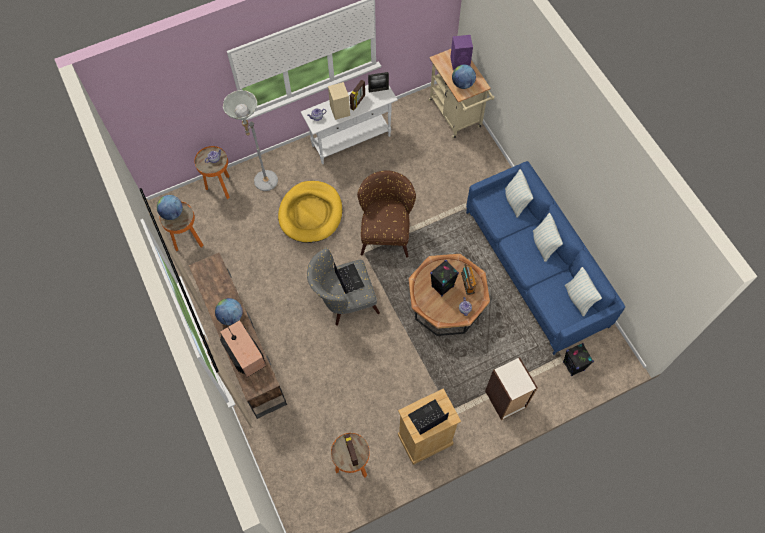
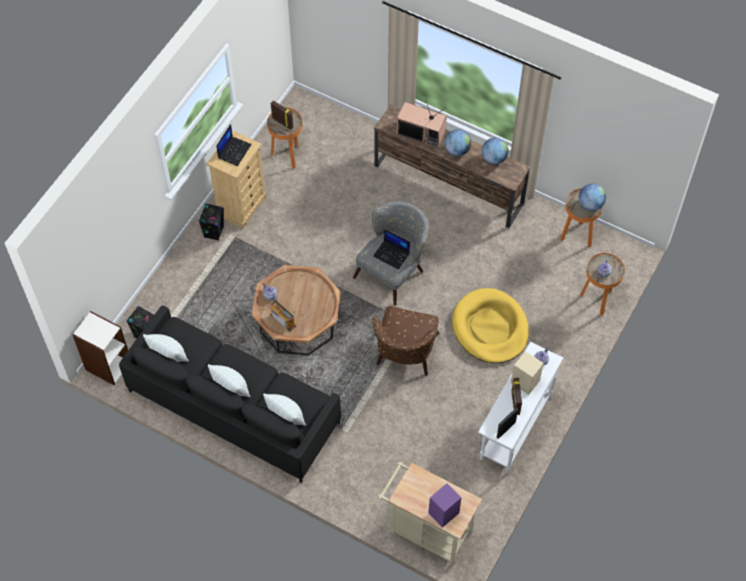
camera: 145 degrees right, 5 degrees down
grey floor lamp [223,90,278,191] -> none
brown armchair [357,170,416,258] -> brown armchair turned 45 degrees clockwise [372,306,439,376]
black speaker [430,260,459,297] -> black speaker moved to [199,203,224,241]
globe [452,65,476,89] -> globe moved to [482,138,509,165]
blue sofa [466,161,625,355] -> black sofa [119,306,341,483]
bookcase [485,357,538,420] -> bookcase moved to [72,311,128,385]

